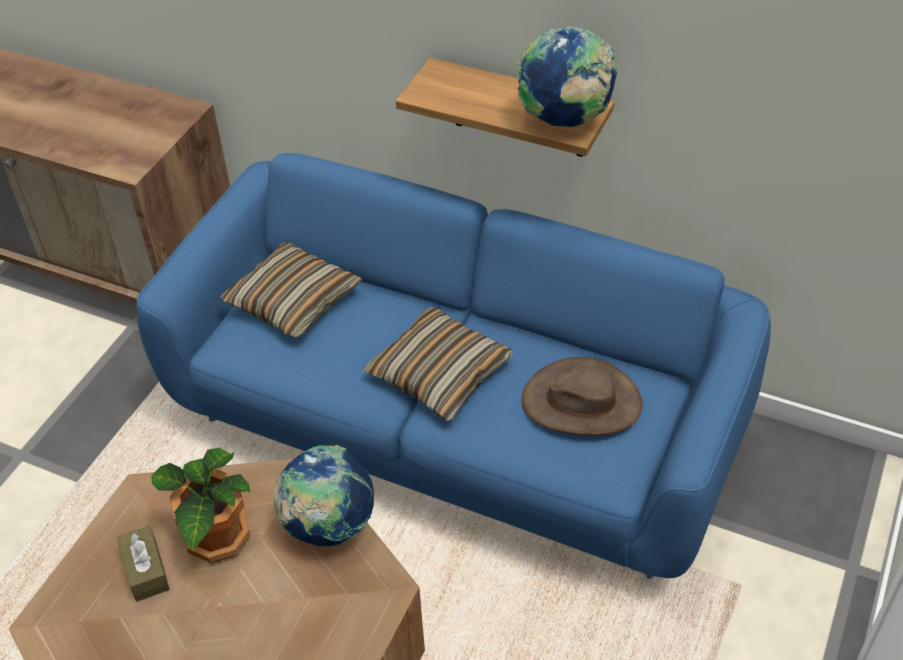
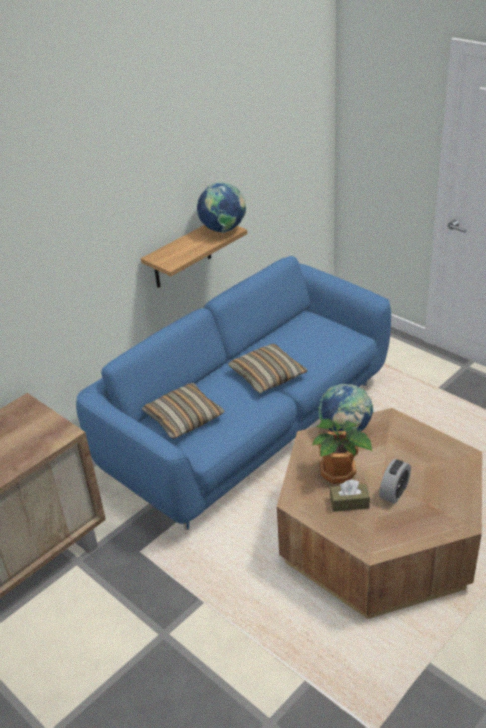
camera: 70 degrees left, 10 degrees down
brown hat [522,357,643,435] -> none
none -> alarm clock [379,459,411,504]

